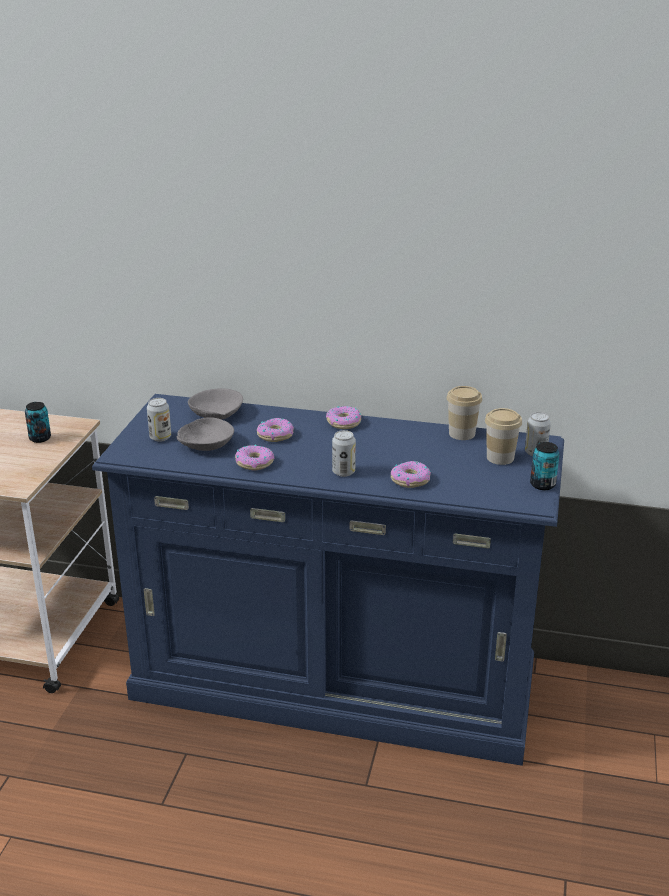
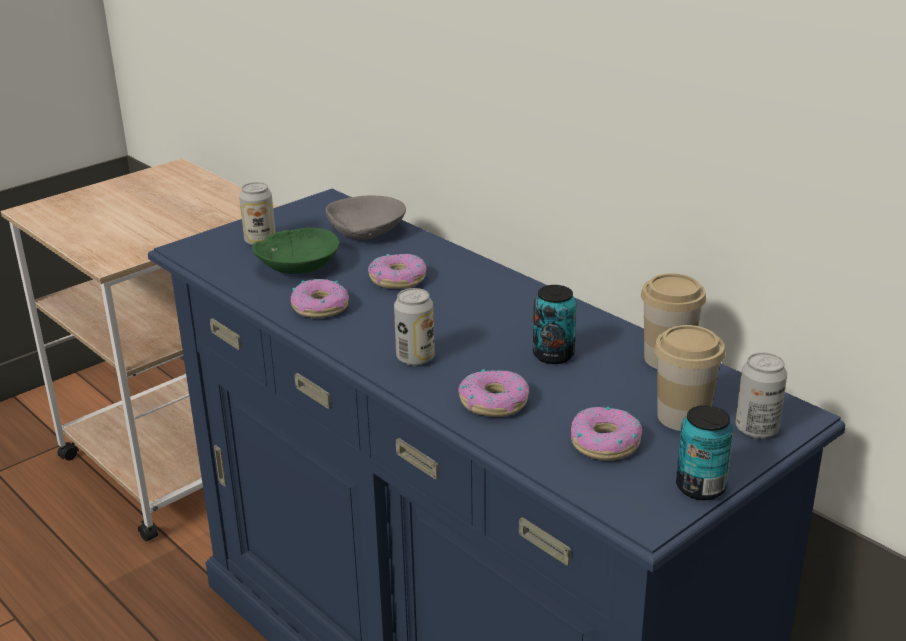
camera: 35 degrees right, 0 degrees up
can [25,402,51,443] -> can moved to [533,285,577,364]
grey bowl [177,417,234,451] -> green bowl [252,227,339,274]
donut [326,406,362,429] -> donut moved to [571,406,643,460]

